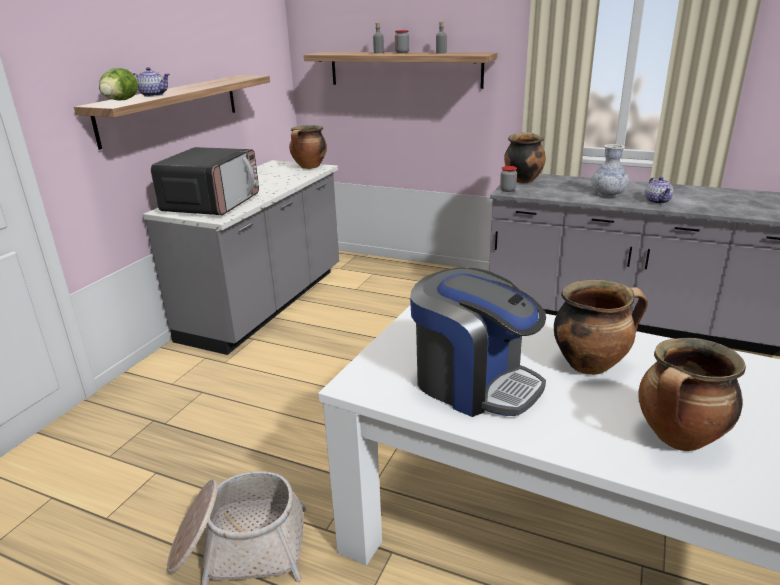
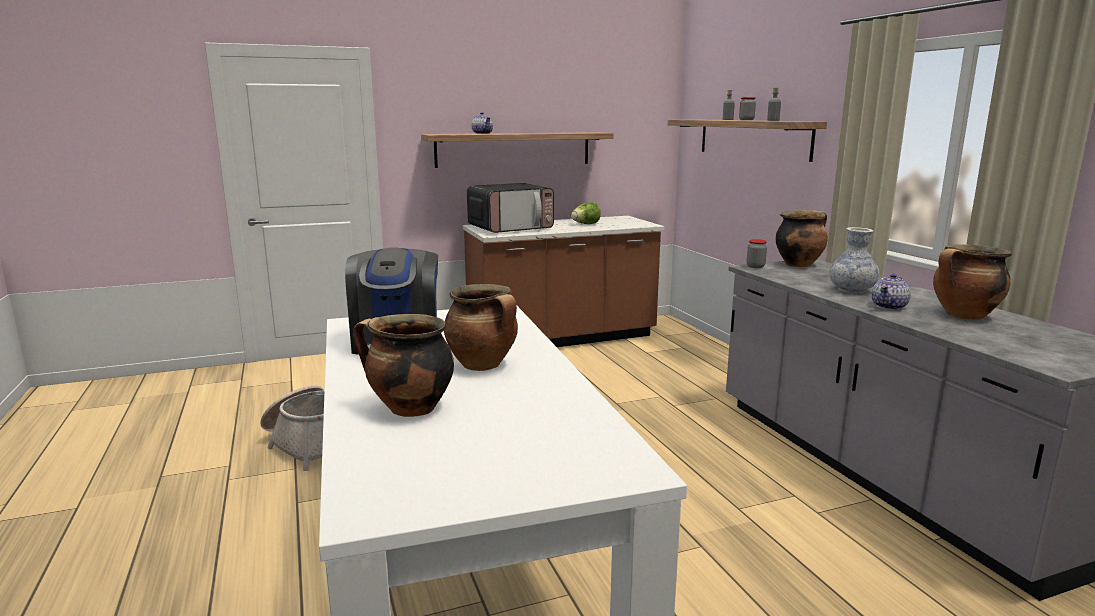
camera: 45 degrees right, 10 degrees down
lettuce [99,68,138,101] -> lettuce moved to [571,202,601,224]
grey counter [143,160,339,355] -> brown counter [463,216,664,347]
cooking pot [289,125,327,169] -> cooking pot moved to [933,244,1012,320]

